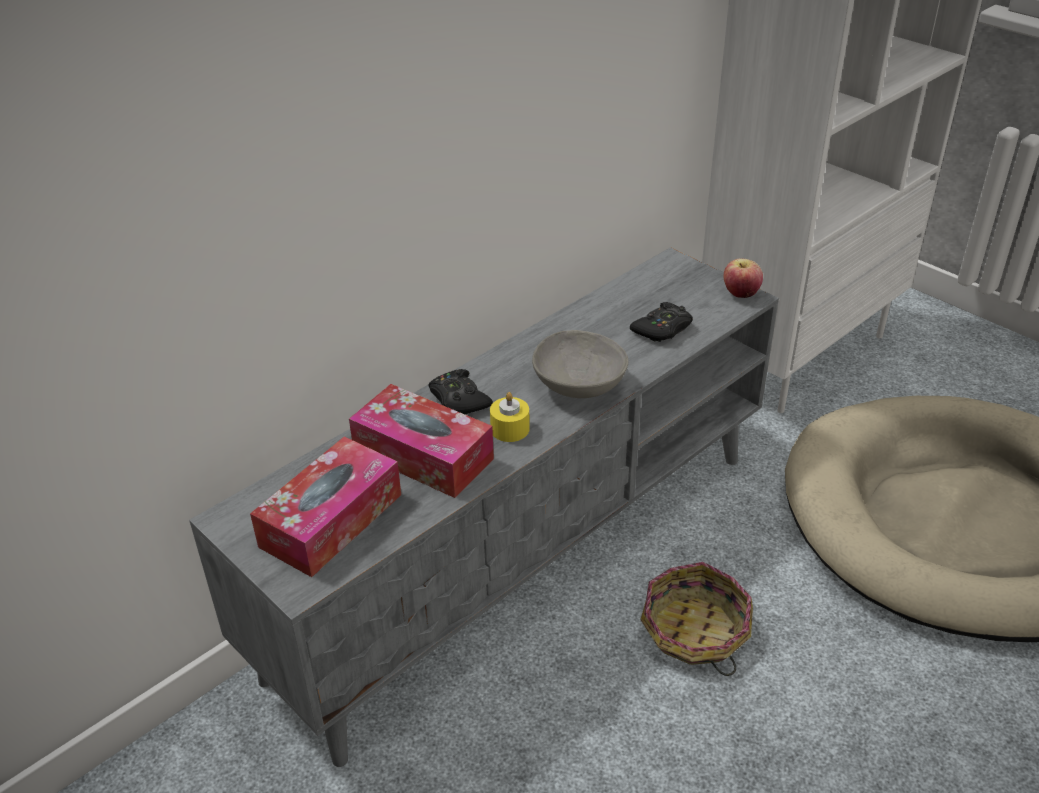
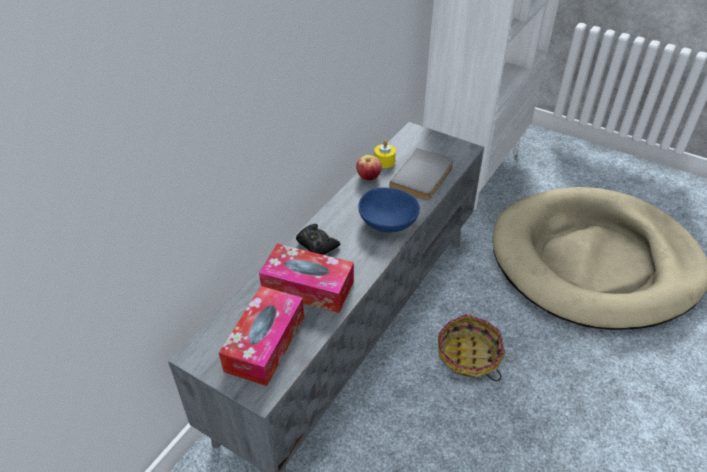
camera: 15 degrees left, 5 degrees up
yellow candle [490,392,530,442] -> yellow candle moved to [374,141,396,168]
grey bowl [532,330,628,398] -> blue bowl [358,188,420,232]
black game controller [630,302,693,342] -> grey book [389,148,453,200]
apple [724,258,763,298] -> apple moved to [356,155,382,180]

